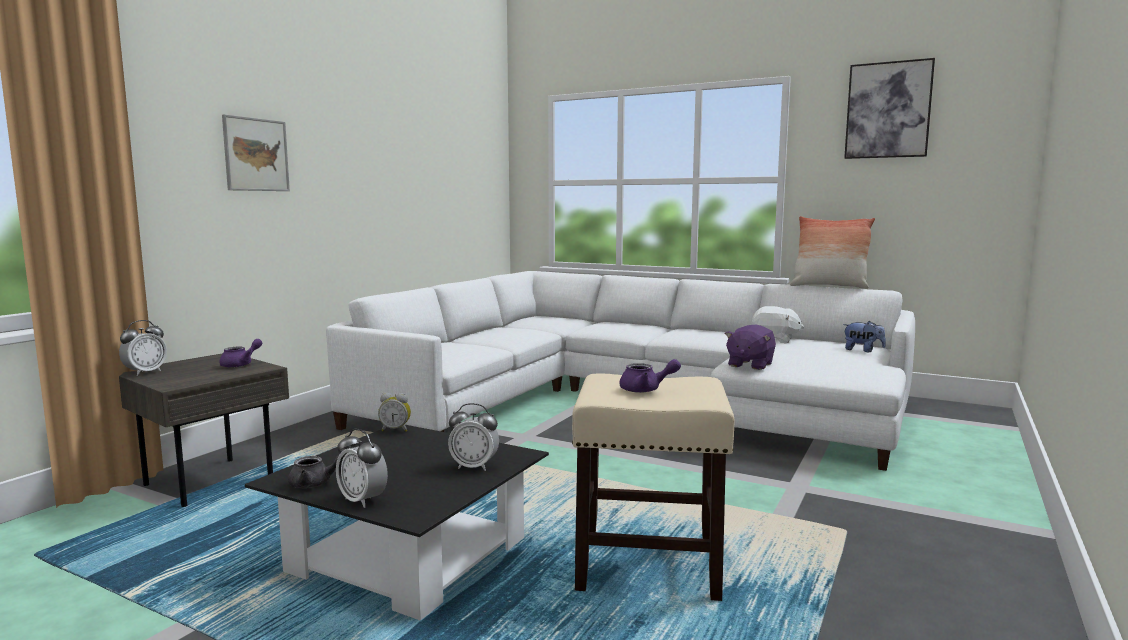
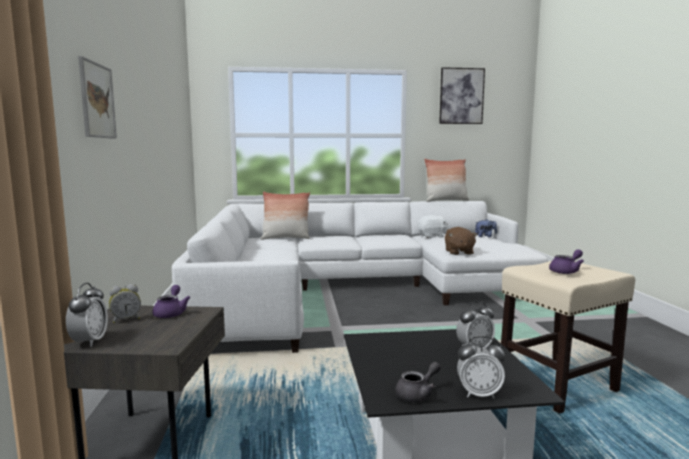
camera: 35 degrees left, 0 degrees up
alarm clock [378,393,411,432] -> alarm clock moved to [109,284,141,323]
purple plush toy [725,325,776,370] -> brown plush toy [445,227,477,255]
none -> pillow [260,192,310,240]

